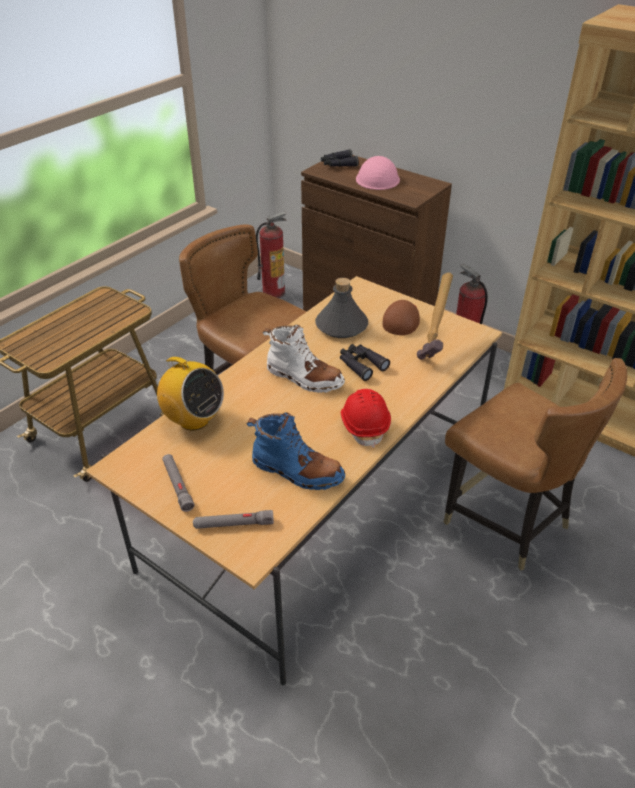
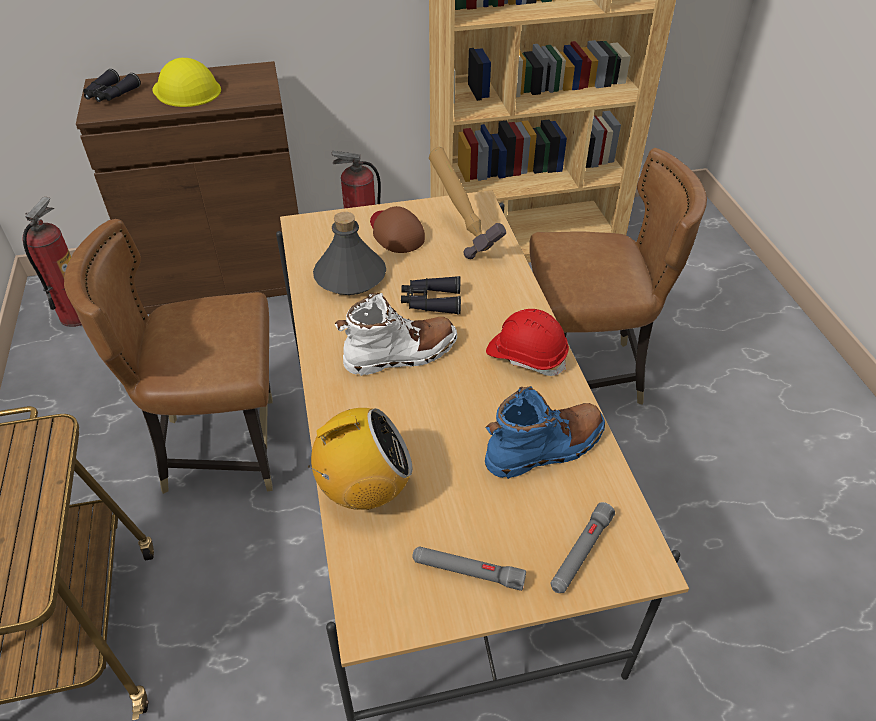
camera: 50 degrees left, 5 degrees up
pink hard hat [356,156,400,190] -> yellow hard hat [152,58,221,107]

